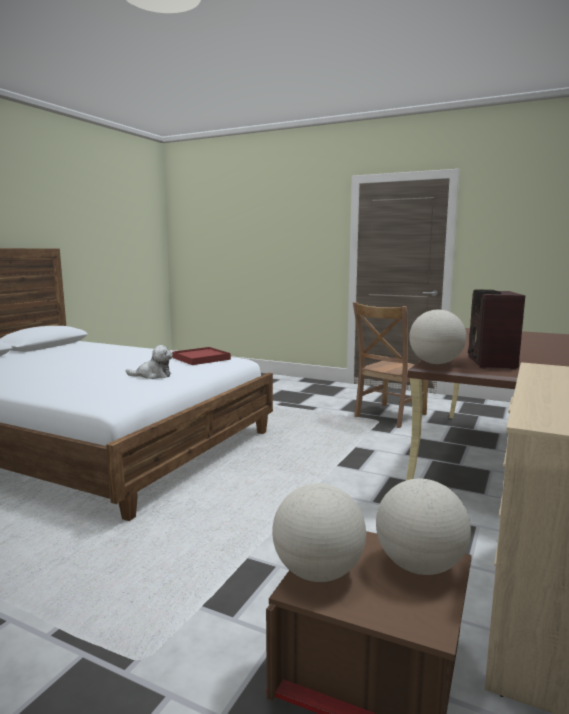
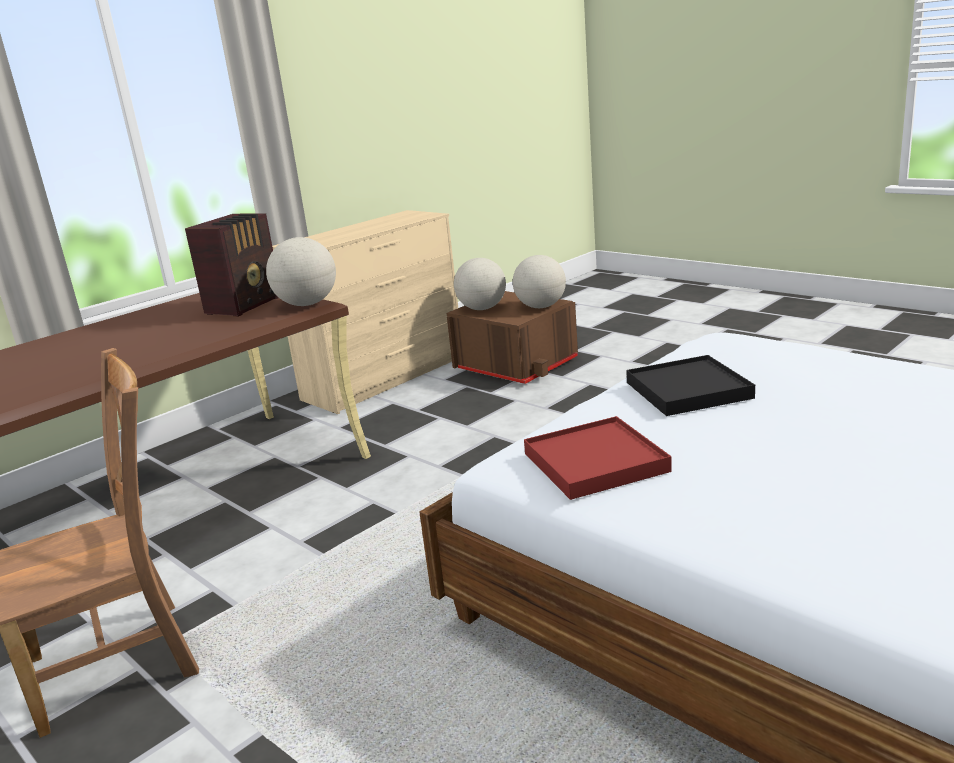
camera: 160 degrees left, 10 degrees up
plush toy [126,345,173,379] -> black tray [626,355,755,416]

